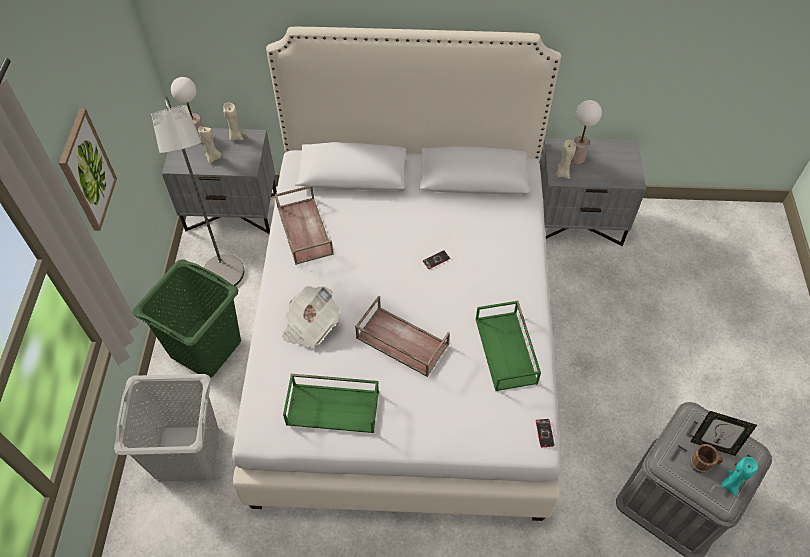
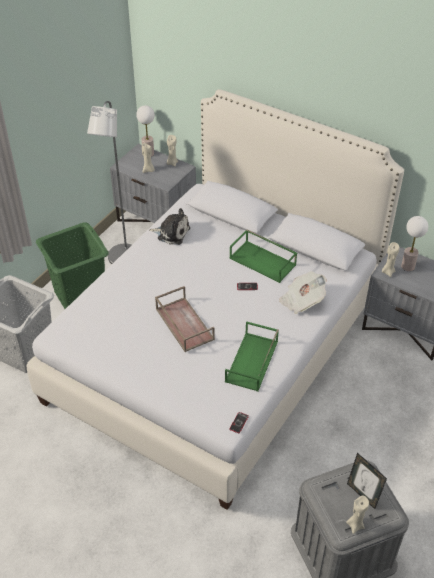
camera: 30 degrees right, 10 degrees down
picture [59,109,117,231] -> none
brown tray [275,185,334,265] -> plush toy [149,208,190,245]
newspaper [283,286,339,349] -> newspaper moved to [279,271,327,314]
green tray [283,374,379,433] -> green tray moved to [229,230,297,283]
brown mug [689,444,723,474] -> none
turquoise candle [721,457,758,497] -> beige candle [346,496,369,534]

